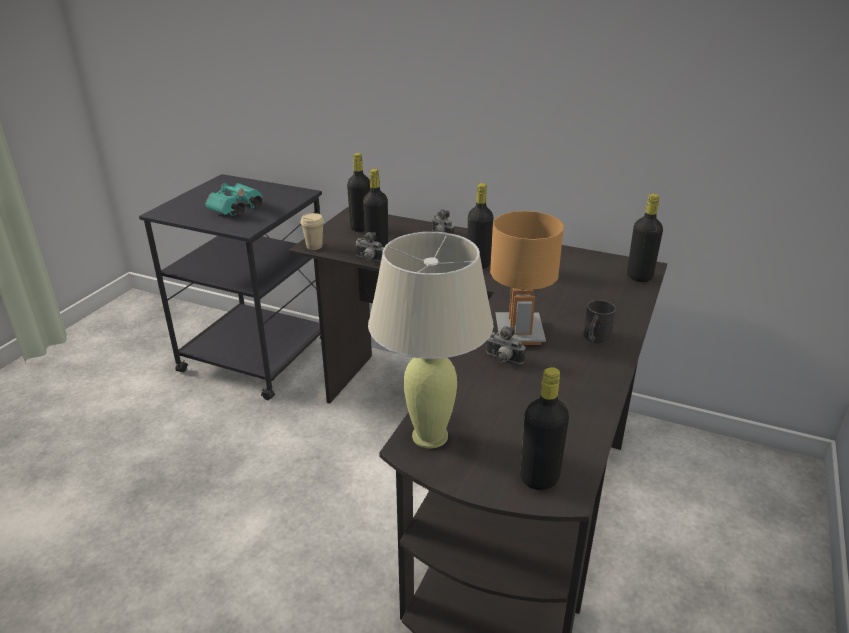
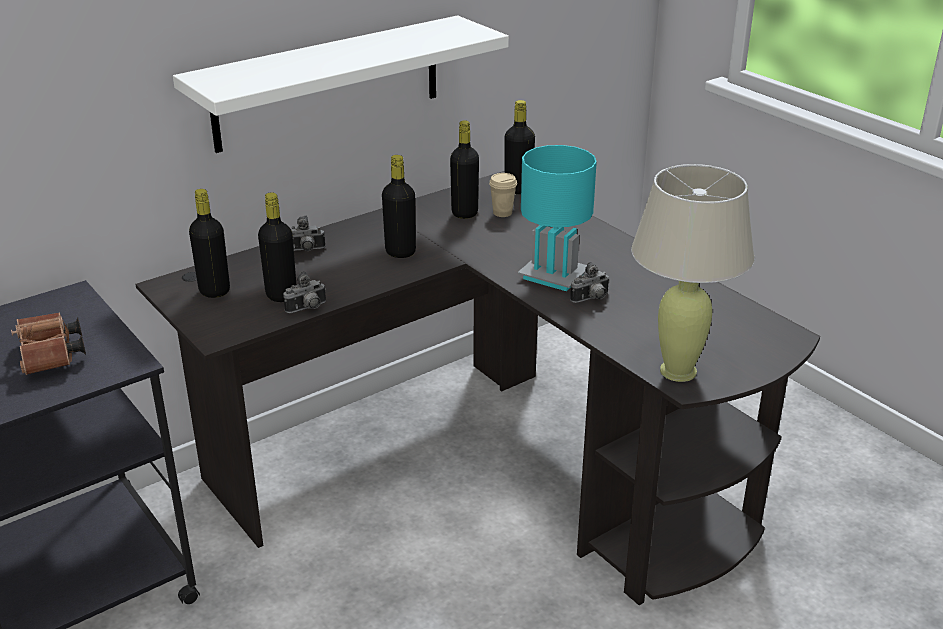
camera: 60 degrees left, 0 degrees up
turquoise binoculars [205,183,262,216] -> brown binoculars [11,312,86,375]
beige cup [300,213,324,250] -> beige cup moved to [489,173,517,217]
brown table lamp [490,211,564,345] -> turquoise table lamp [518,145,597,291]
black bottle [520,367,569,490] -> black bottle moved to [450,120,479,219]
black mug [583,300,616,343] -> none
none -> white shelf [173,15,509,153]

